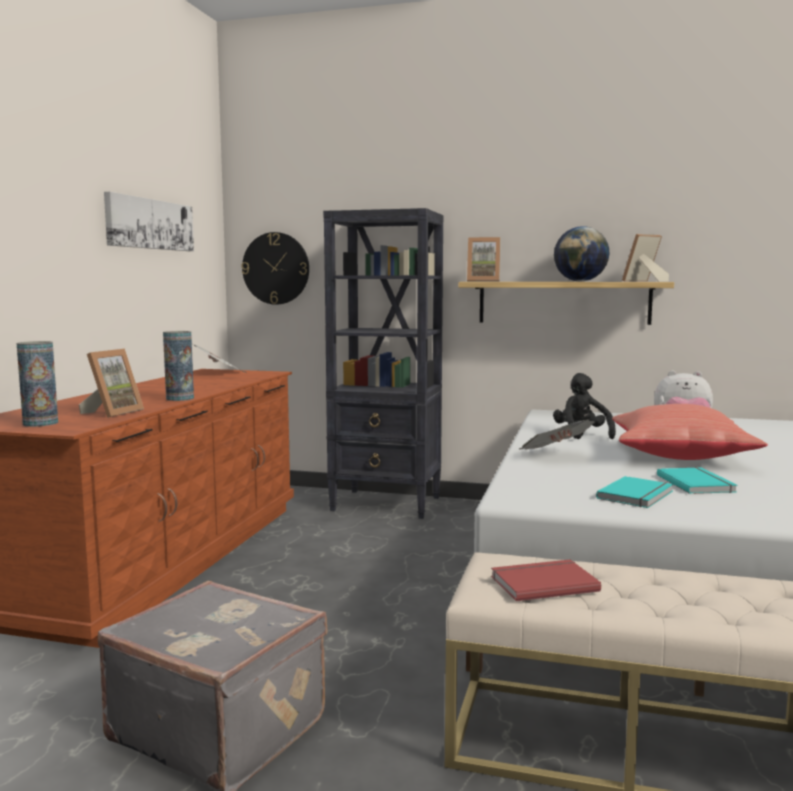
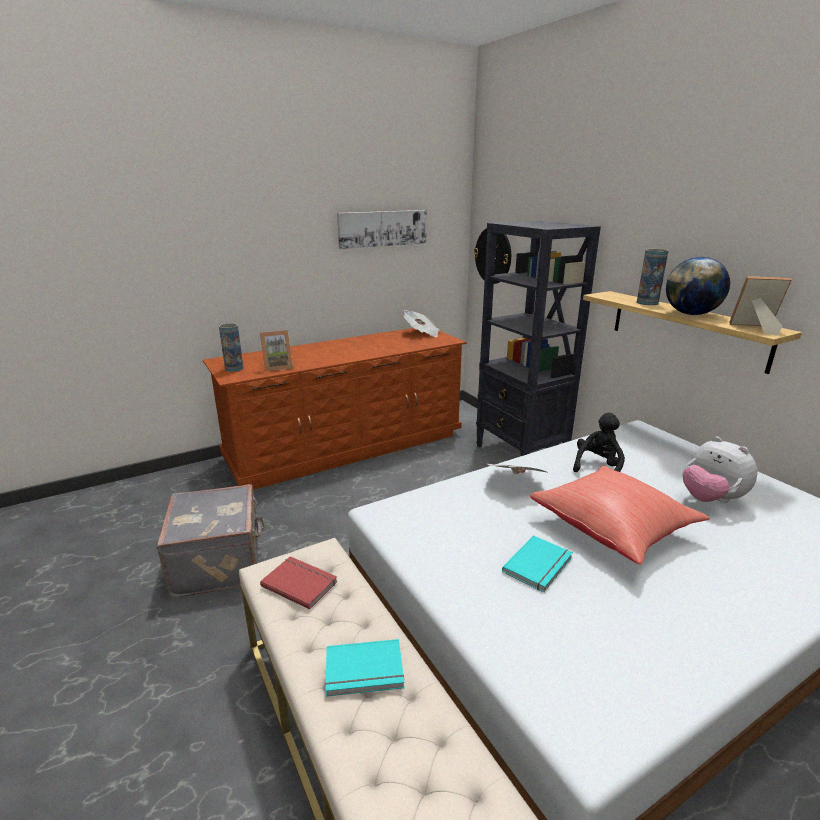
camera: 45 degrees right, 15 degrees up
vase [163,331,194,401] -> vase moved to [637,249,668,305]
picture frame [467,237,500,282] -> none
turquoise book [596,476,673,508] -> turquoise book moved to [325,639,404,697]

